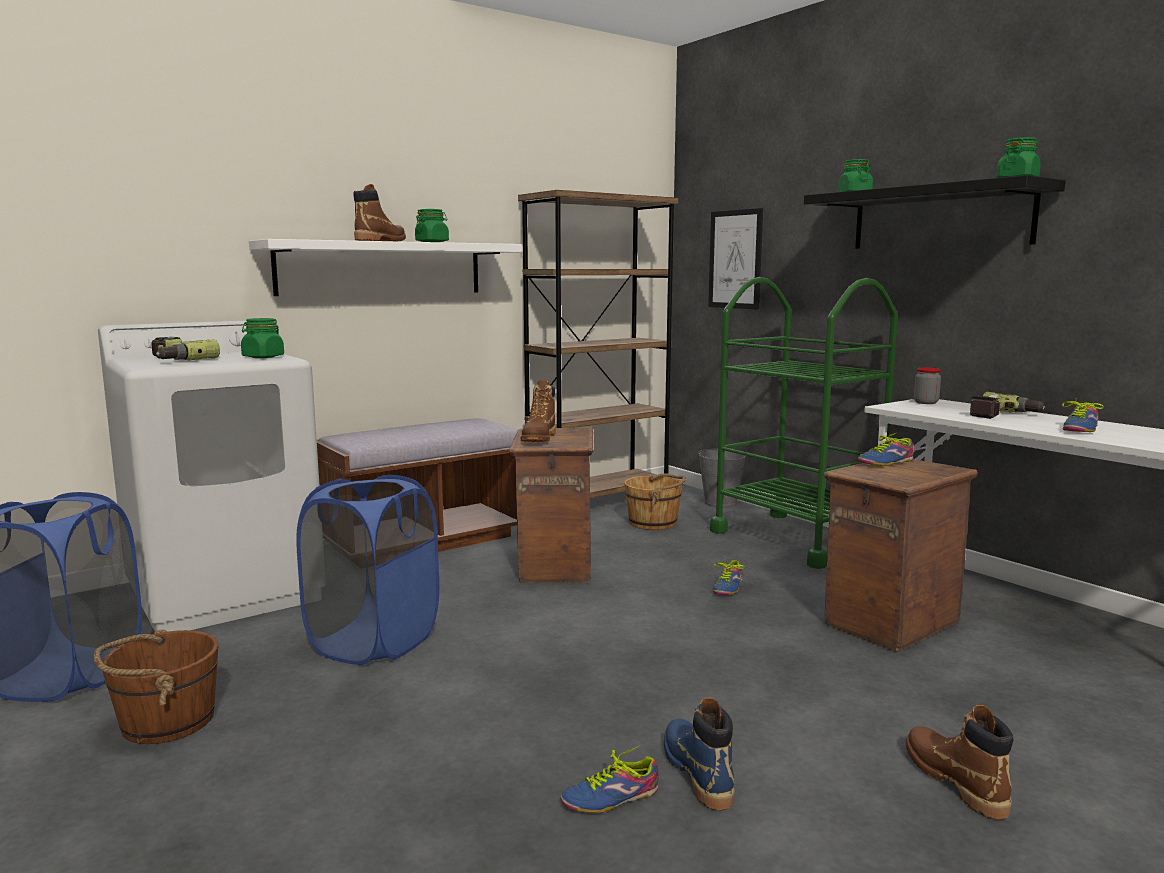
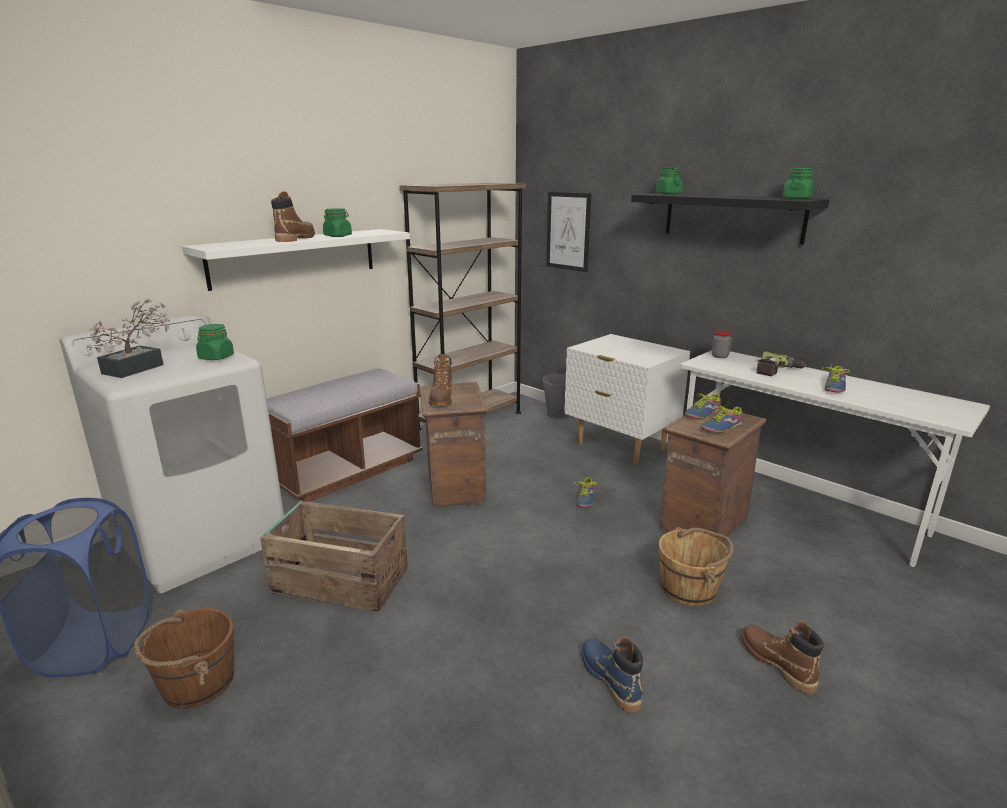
camera: 10 degrees left, 10 degrees up
power drill [151,337,220,361] -> potted plant [87,299,170,378]
blue laundry basket [296,475,439,665] -> crate [260,501,408,612]
shoe [560,746,659,813] -> shoe moved to [701,403,743,432]
brown bucket [624,473,686,530] -> brown bucket moved to [659,527,734,606]
green cart [710,277,898,569] -> white nightstand [564,334,690,465]

